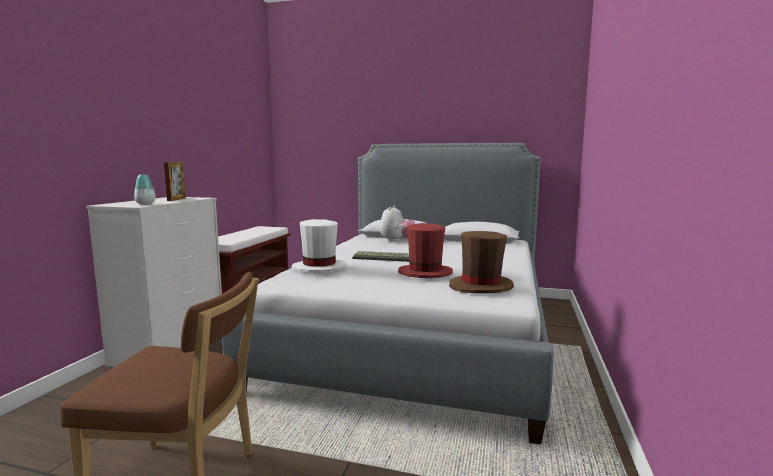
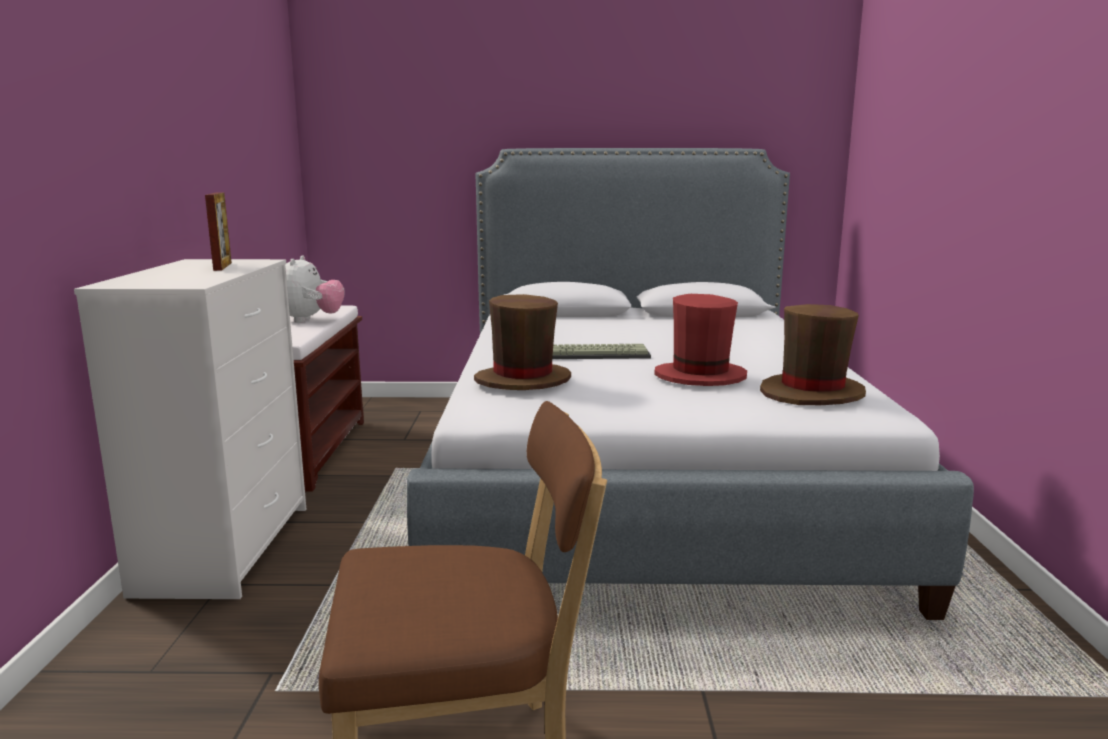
camera: 15 degrees left, 5 degrees up
vase [134,175,156,204] -> none
white hat [292,219,347,273] -> brown hat [474,294,571,390]
plush toy [380,206,415,242] -> plush toy moved to [285,256,344,323]

